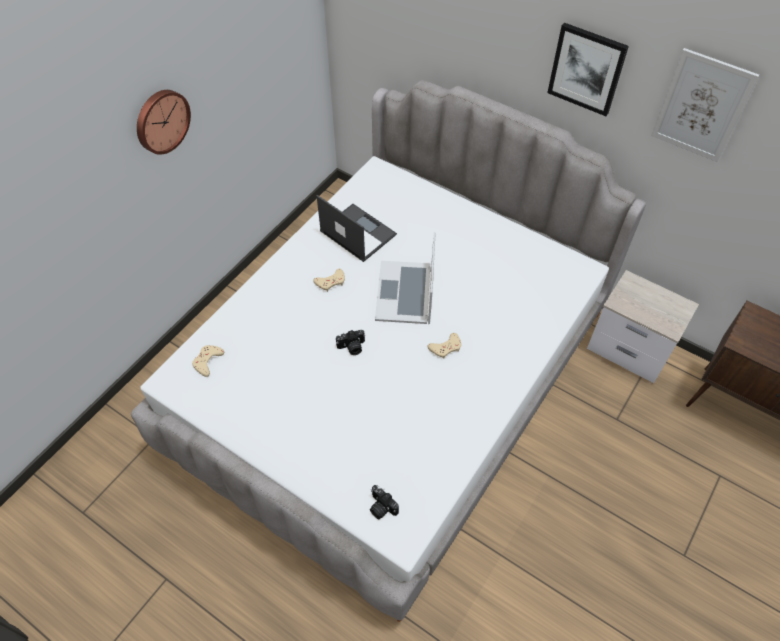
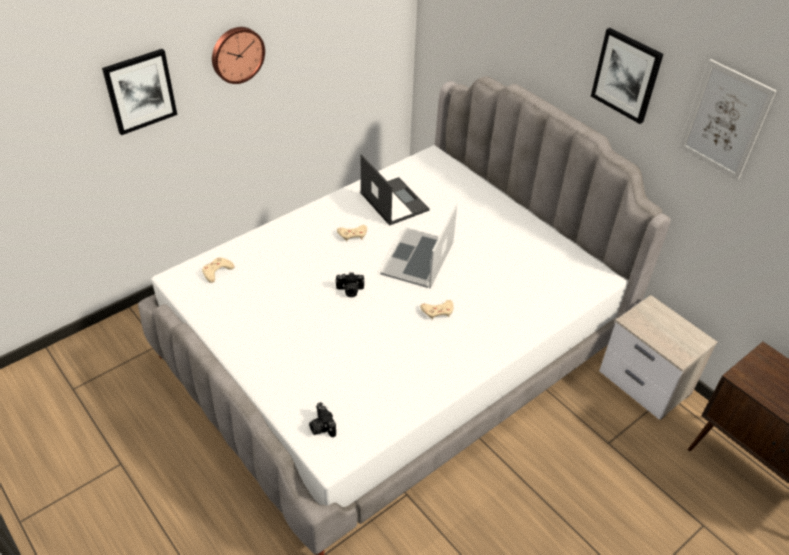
camera: 15 degrees right, 10 degrees down
none -> picture [102,49,177,135]

